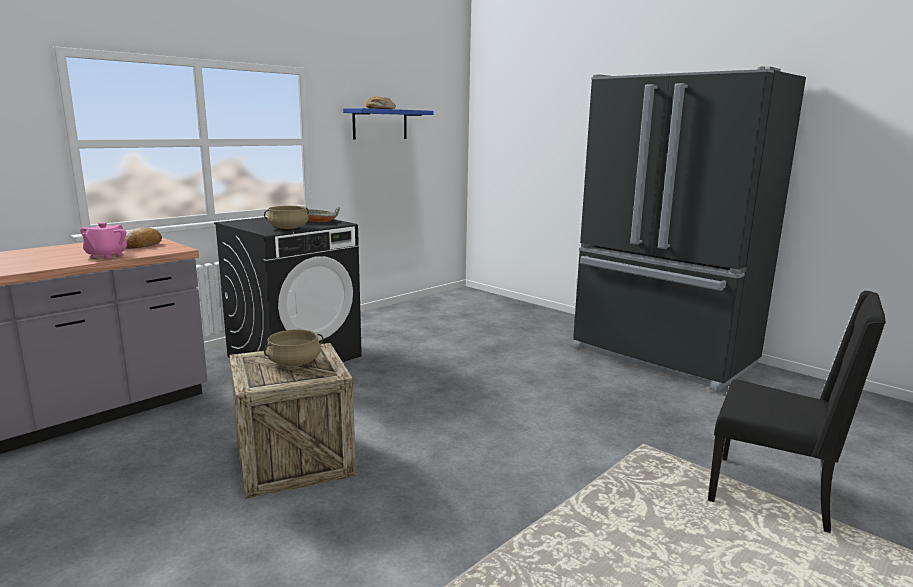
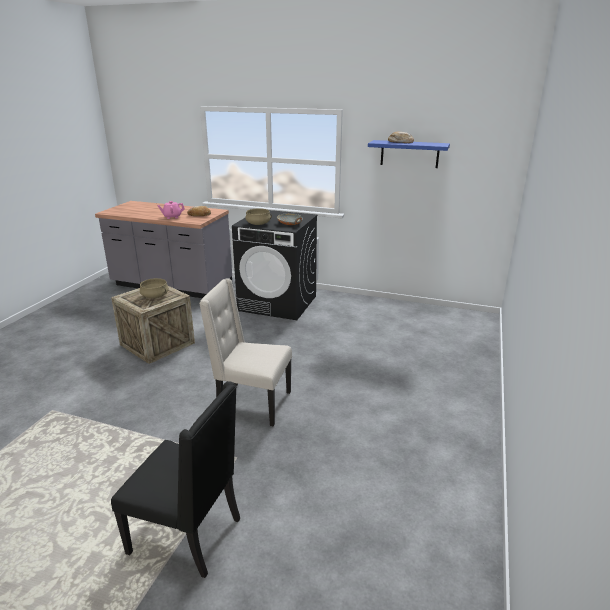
camera: 65 degrees right, 10 degrees up
black fridge [572,66,806,392] -> none
black chair [708,291,886,533] -> black chair turned 75 degrees counterclockwise [111,381,240,578]
none -> beige chair [199,278,292,426]

